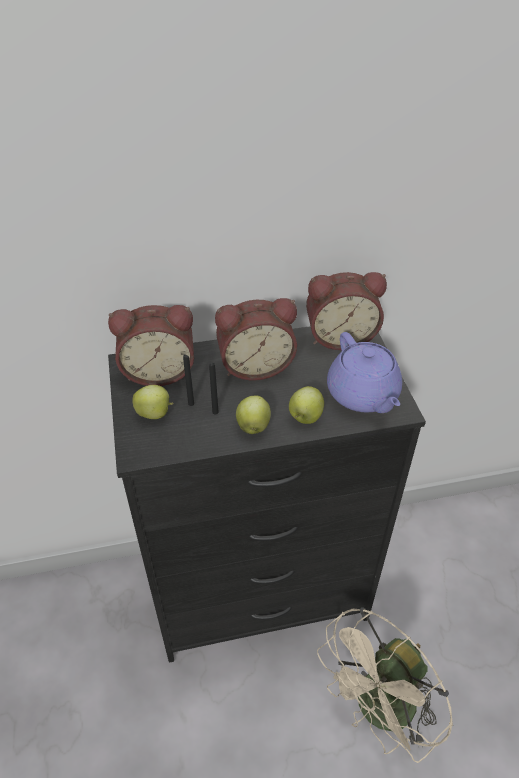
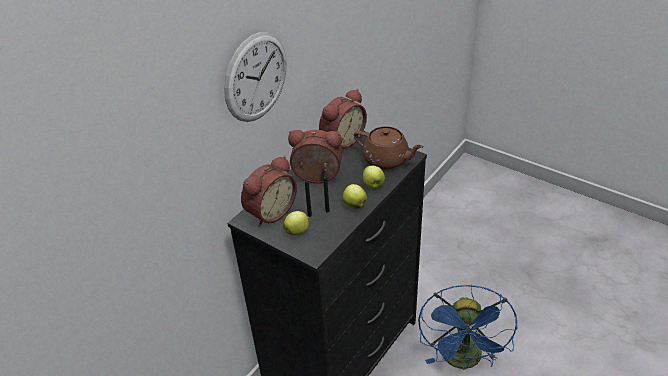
camera: 40 degrees left, 5 degrees down
alarm clock [215,298,297,380] -> alarm clock turned 120 degrees counterclockwise [288,130,342,184]
beige fan [317,607,453,763] -> blue fan [418,285,518,370]
purple teapot [327,332,402,413] -> brown teapot [354,126,424,169]
none -> wall clock [224,32,286,122]

